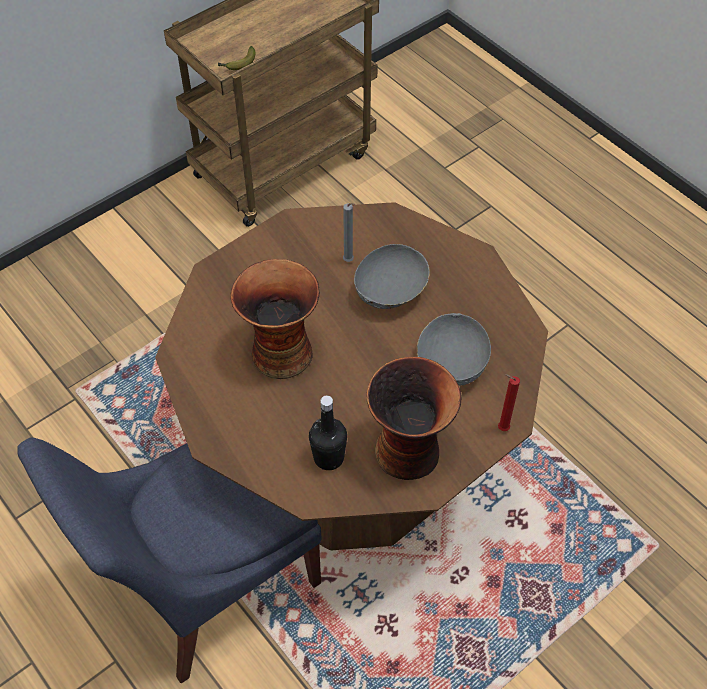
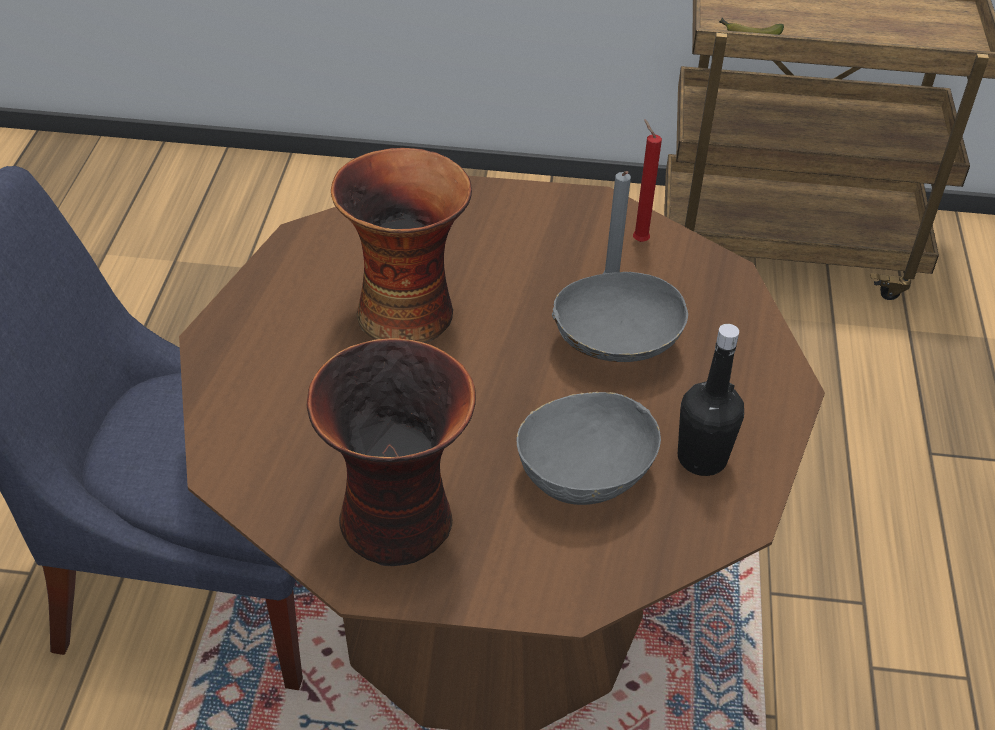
camera: 45 degrees right, 10 degrees down
black bottle [309,396,347,470] -> black bottle moved to [678,324,744,476]
red candle [498,374,520,431] -> red candle moved to [633,119,662,242]

